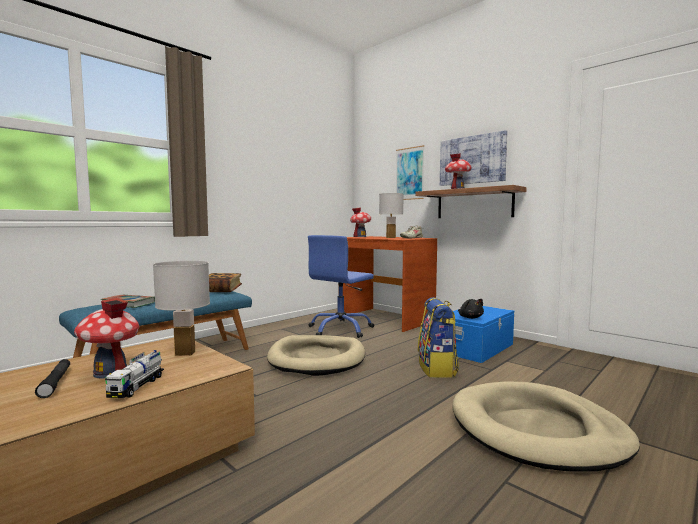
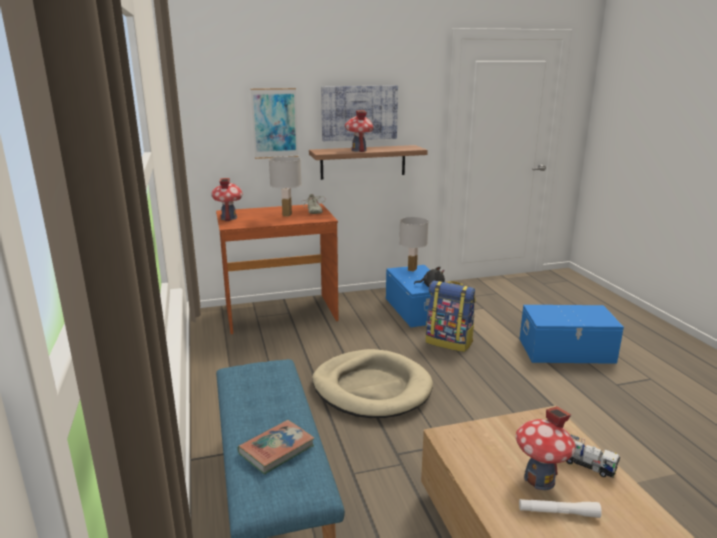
camera: 60 degrees left, 15 degrees up
black flashlight [35,359,70,398] -> white flashlight [519,499,602,518]
white table lamp [153,261,210,356] -> white table lamp moved to [399,217,429,272]
book [209,273,242,292] -> none
blue office chair [308,235,374,338] -> none
beige dog bed [452,382,640,472] -> blue storage box [520,305,624,364]

